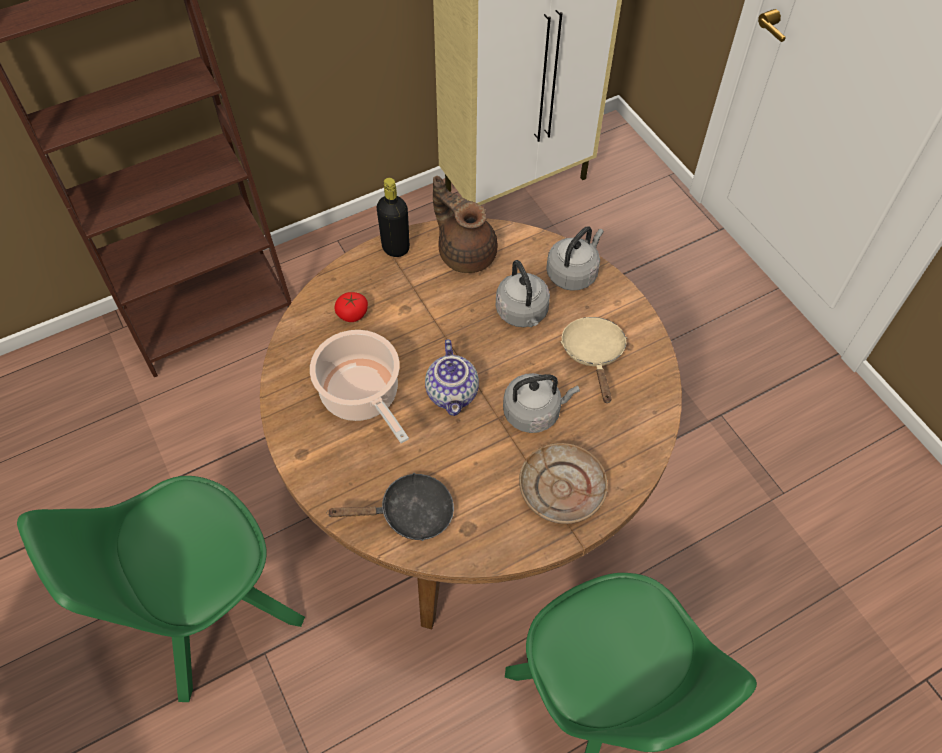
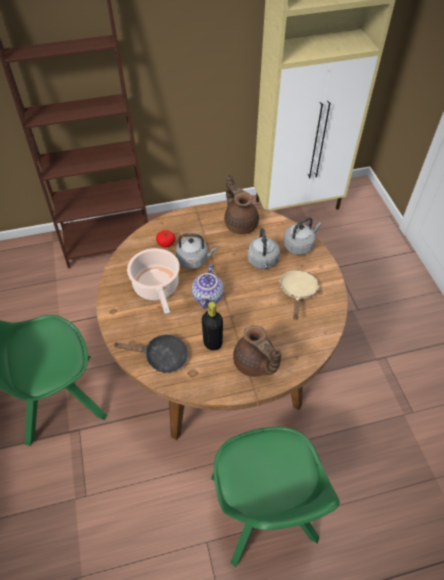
camera: 15 degrees right, 5 degrees down
black bottle [377,178,410,257] -> black bottle moved to [202,302,223,350]
grey kettle [503,373,580,433] -> grey kettle moved to [176,234,217,269]
beige plate [519,443,608,524] -> brown teapot [233,325,281,377]

